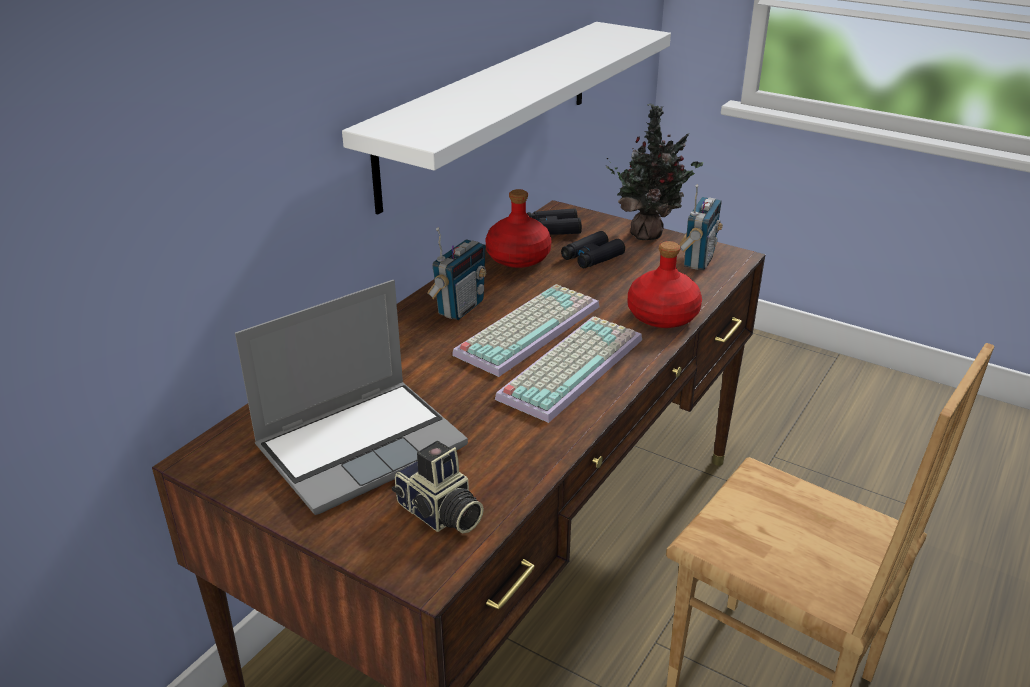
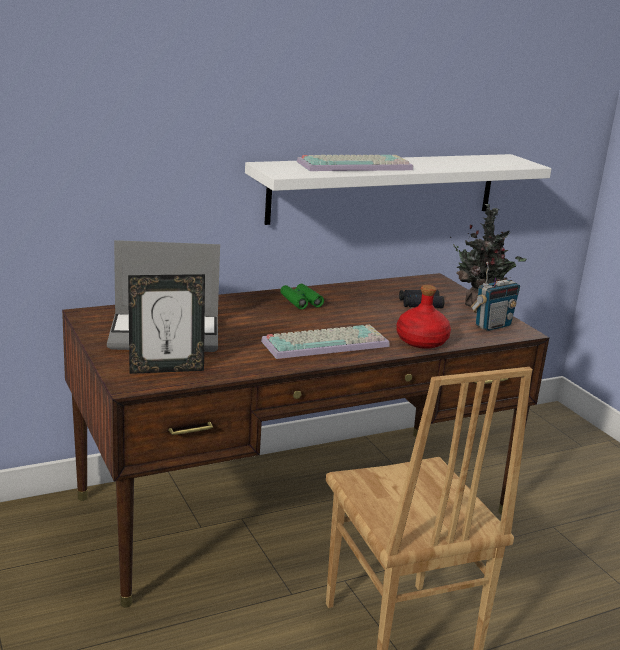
camera: 30 degrees right, 10 degrees down
camera [392,441,484,534] -> picture frame [128,274,205,374]
radio [427,228,486,320] -> green binoculars [280,284,324,309]
keyboard [452,284,599,377] -> keyboard moved to [297,155,414,171]
red bottle [486,189,552,268] -> none
black binoculars [527,208,582,235] -> none

